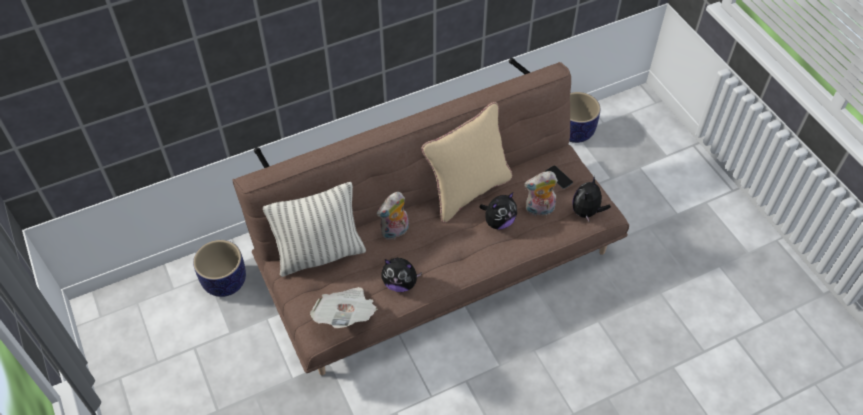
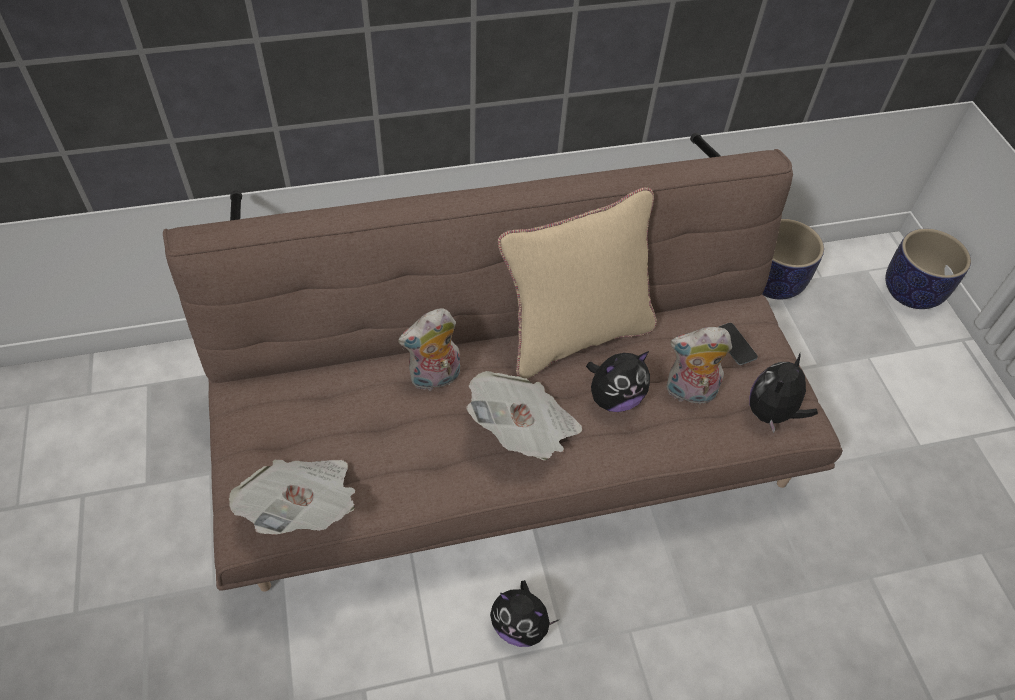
camera: 10 degrees right, 0 degrees up
planter [193,240,246,297] -> planter moved to [885,229,971,309]
pillow [263,182,366,277] -> none
plush toy [381,257,422,292] -> plush toy moved to [490,580,558,647]
none -> newspaper [466,371,582,460]

